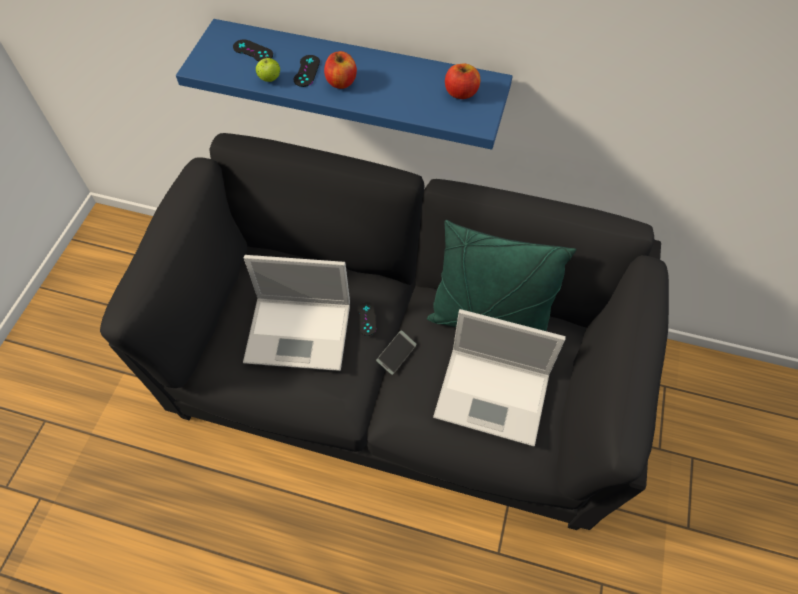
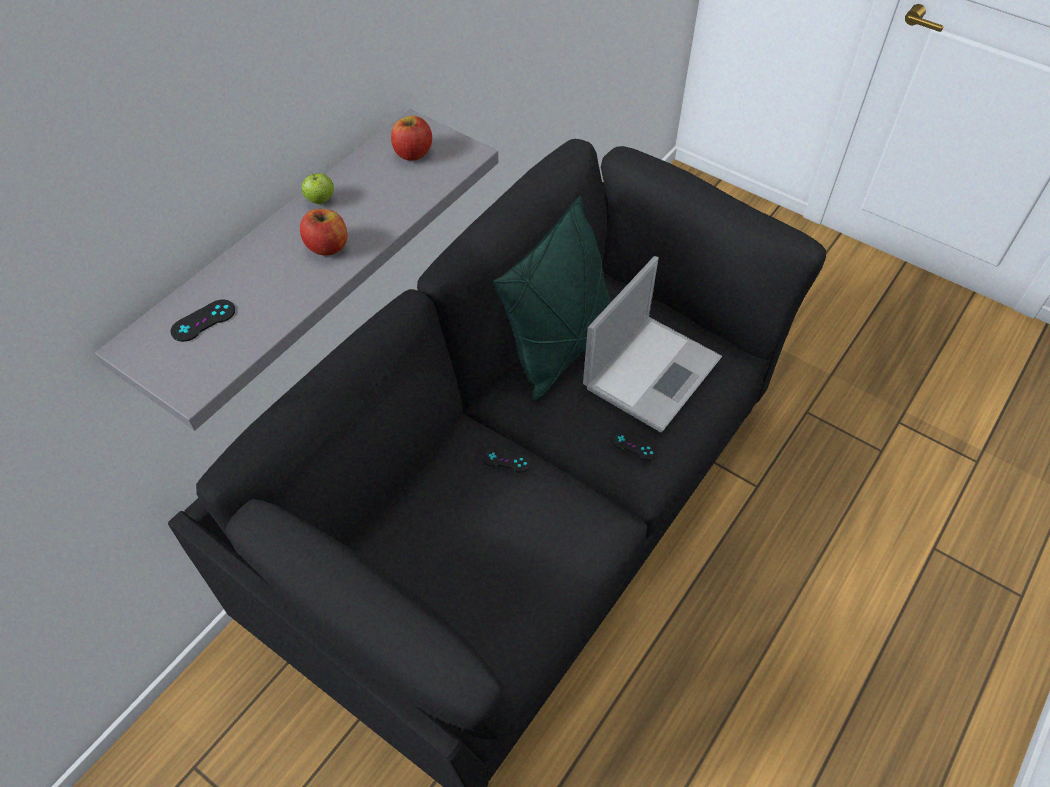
camera: 70 degrees left, 5 degrees down
blue shelf [176,19,513,150] -> grey shelf [95,109,498,430]
laptop [243,255,350,371] -> none
apple [256,55,280,82] -> apple moved to [301,172,334,204]
black game controller [294,55,320,87] -> black game controller moved to [611,430,658,461]
phone [376,330,416,375] -> none

